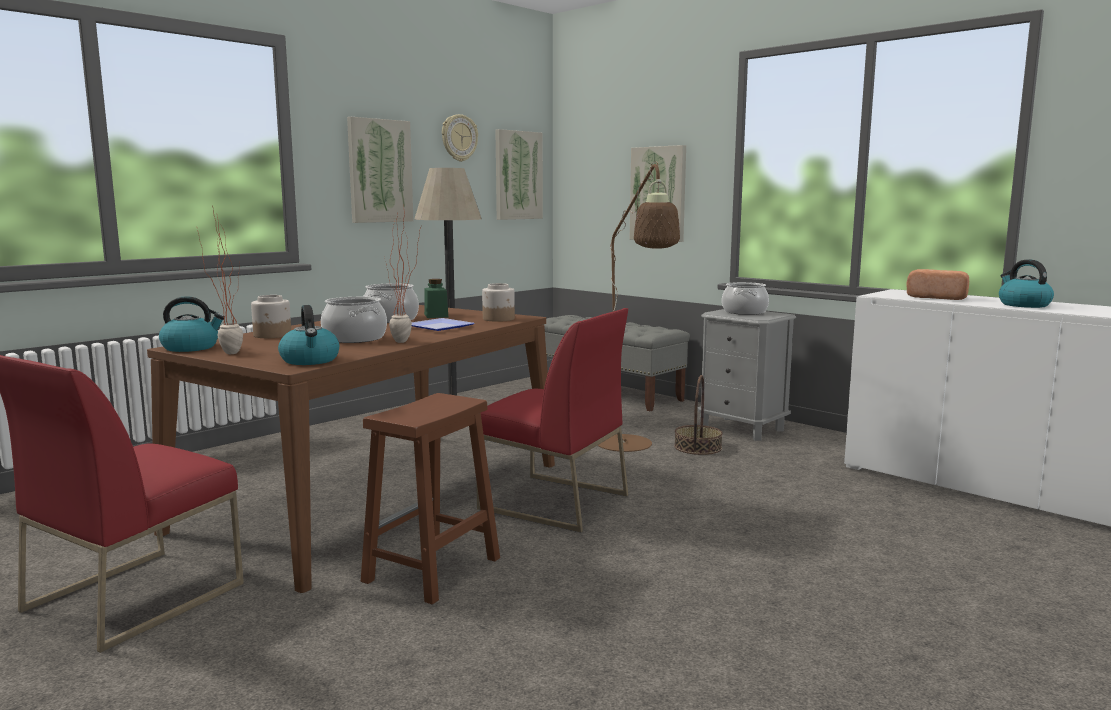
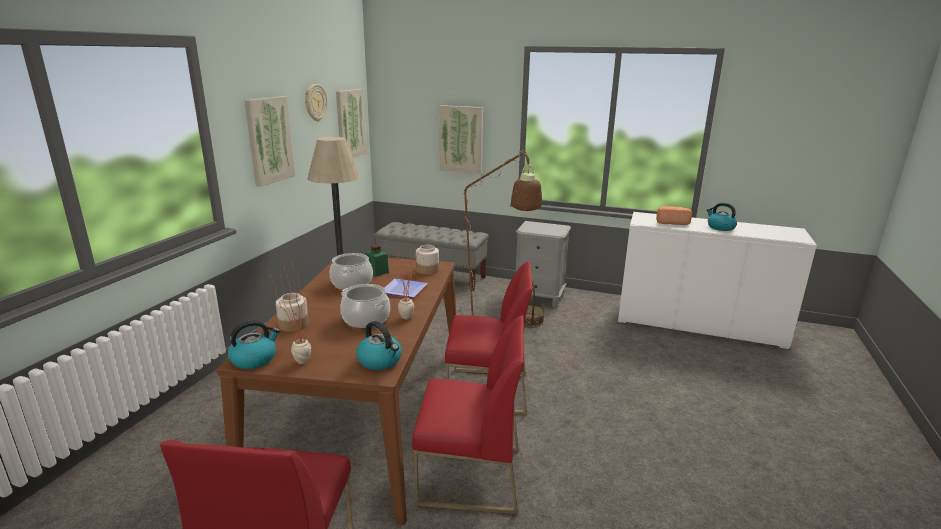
camera: 25 degrees left, 10 degrees up
brown stool [361,393,500,605] -> red chair [412,315,524,514]
cooking pot [722,282,769,315] -> none

